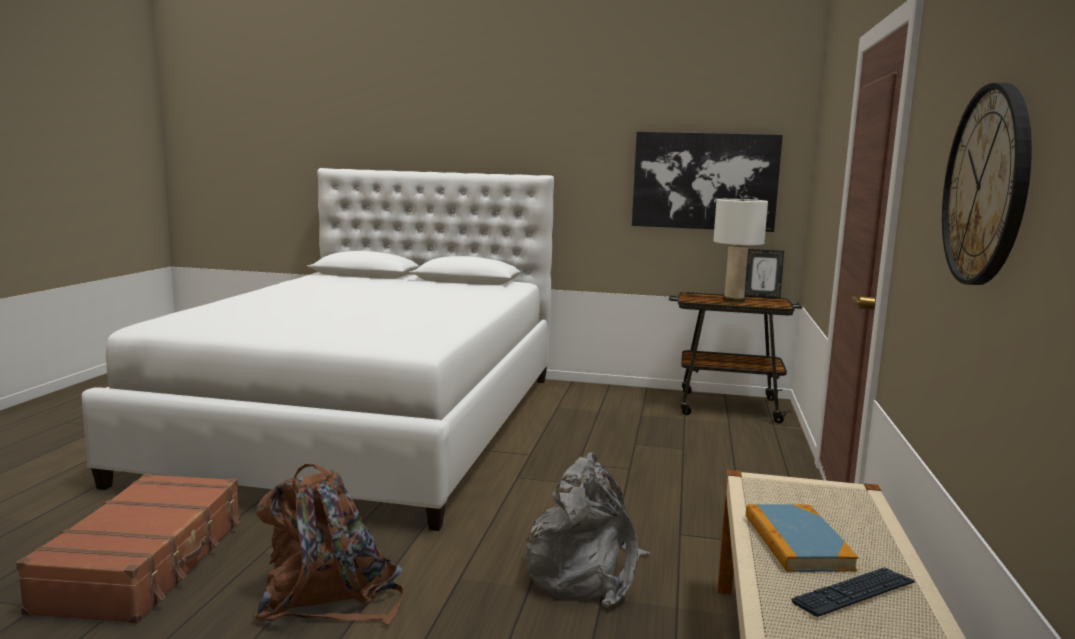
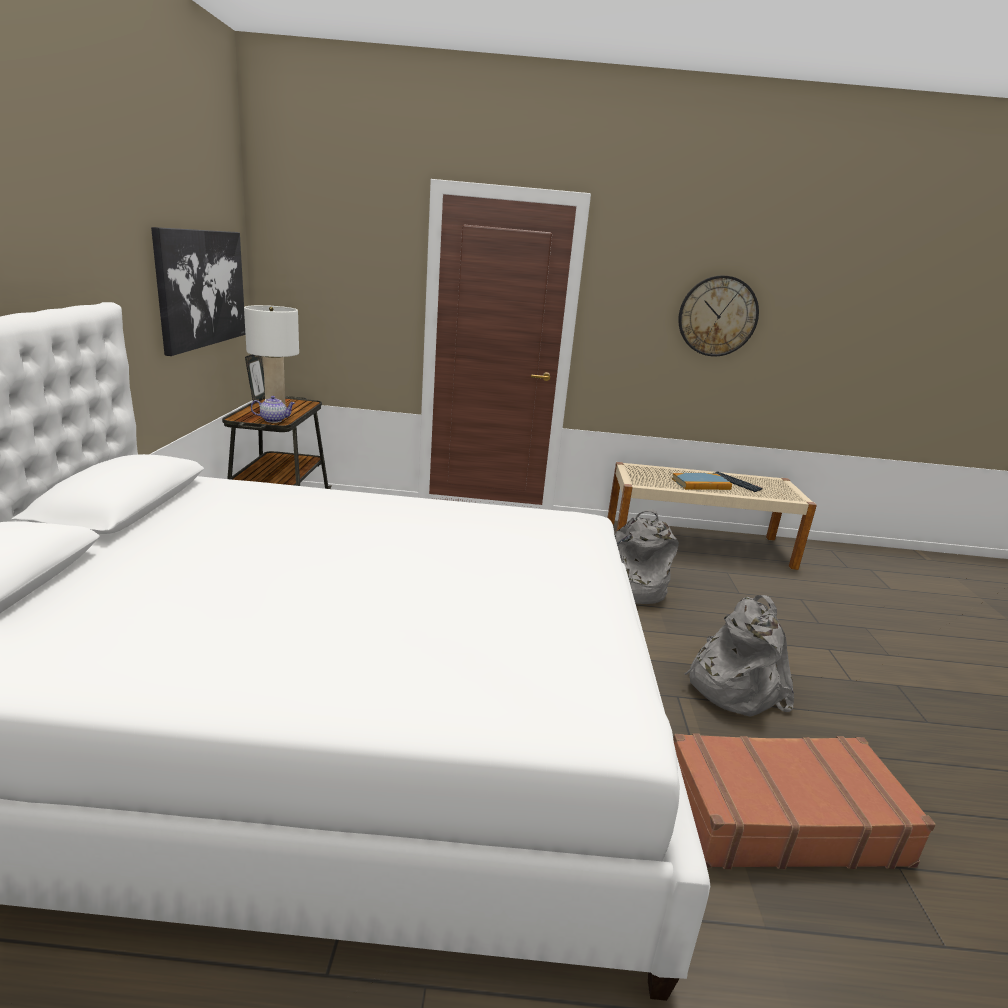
camera: 100 degrees left, 10 degrees up
brown backpack [253,464,403,625] -> grey backpack [685,595,794,716]
none -> teapot [251,396,295,423]

